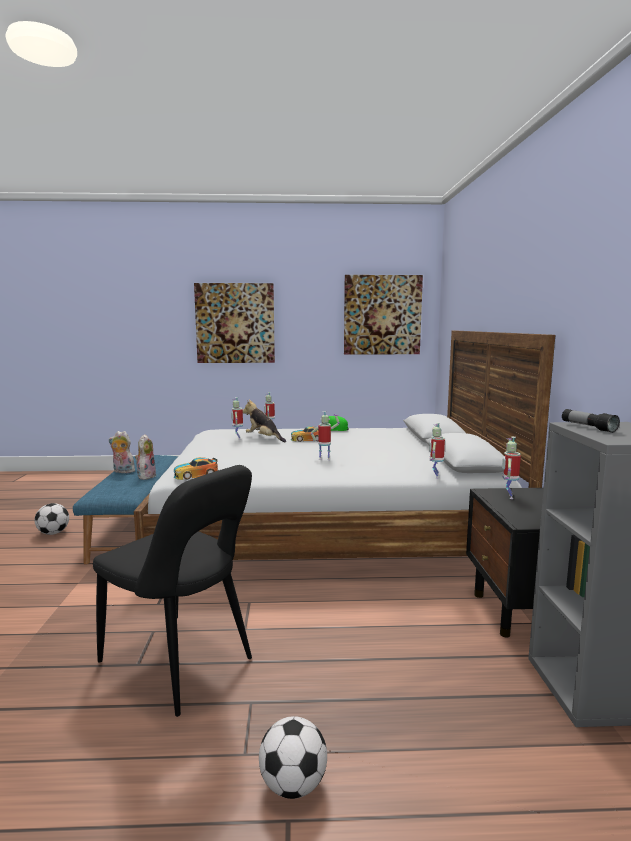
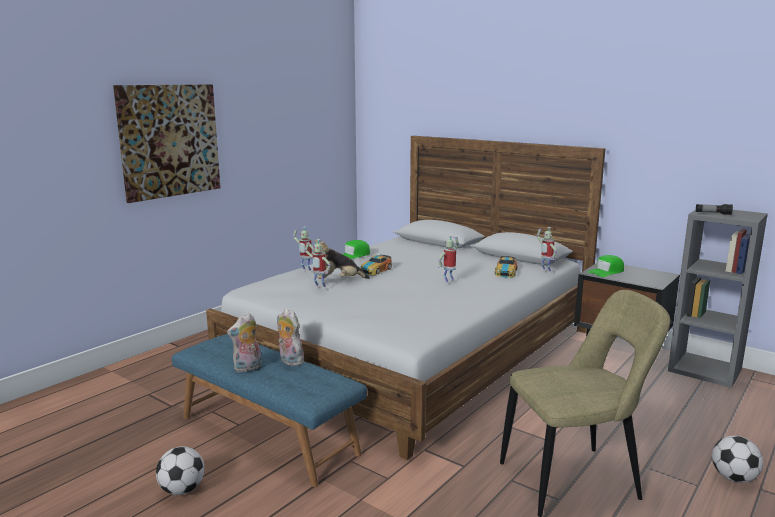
camera: 50 degrees left, 5 degrees up
black chair [93,465,252,717] -> beige chair [500,290,670,517]
toy car [174,457,218,480] -> toy car moved to [495,256,518,278]
picture [344,275,423,354] -> none
toy robot [502,437,521,499] -> green cap [587,255,624,277]

